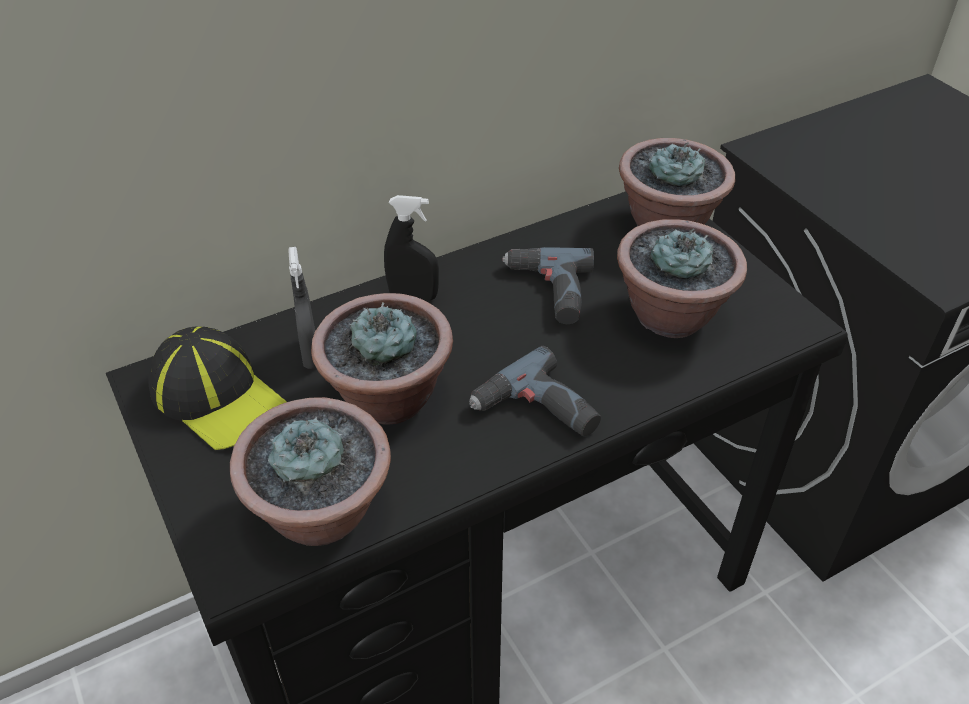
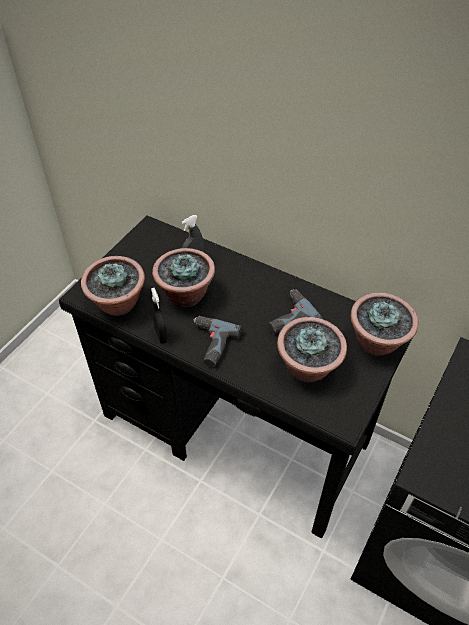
camera: 60 degrees right, 5 degrees up
cap [148,326,287,450] -> none
black spray bottle [384,195,439,301] -> black spray bottle moved to [151,288,168,343]

